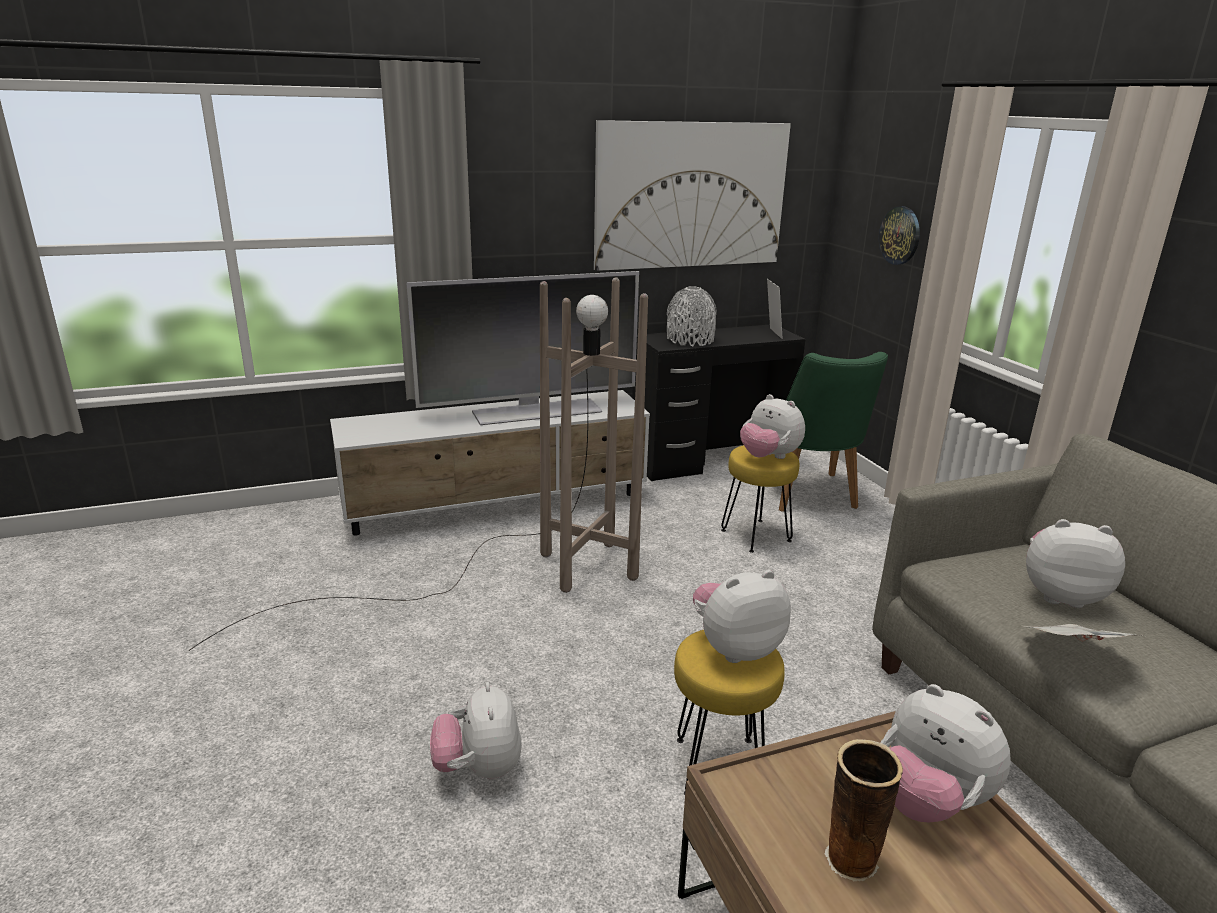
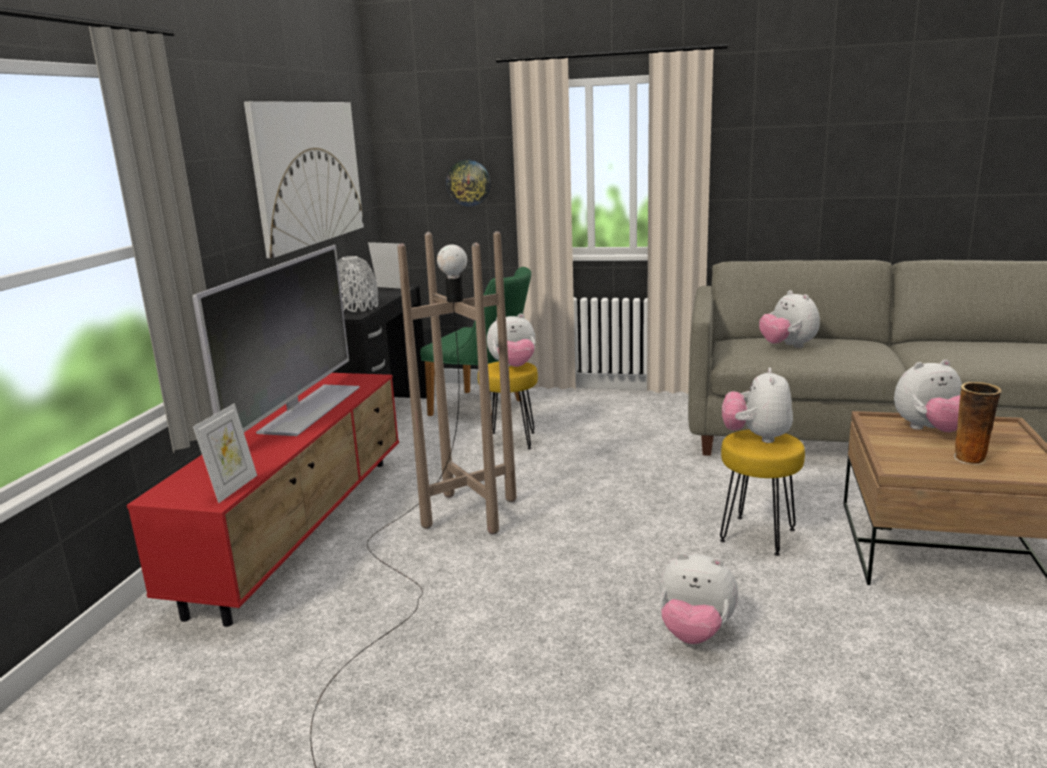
camera: 55 degrees left, 5 degrees down
white tv stand [330,390,650,536] -> red tv stand [127,373,399,627]
newspaper [1025,624,1142,642] -> none
plush toy [1026,519,1125,608] -> plush toy turned 75 degrees counterclockwise [759,290,820,348]
none -> picture frame [193,403,257,503]

